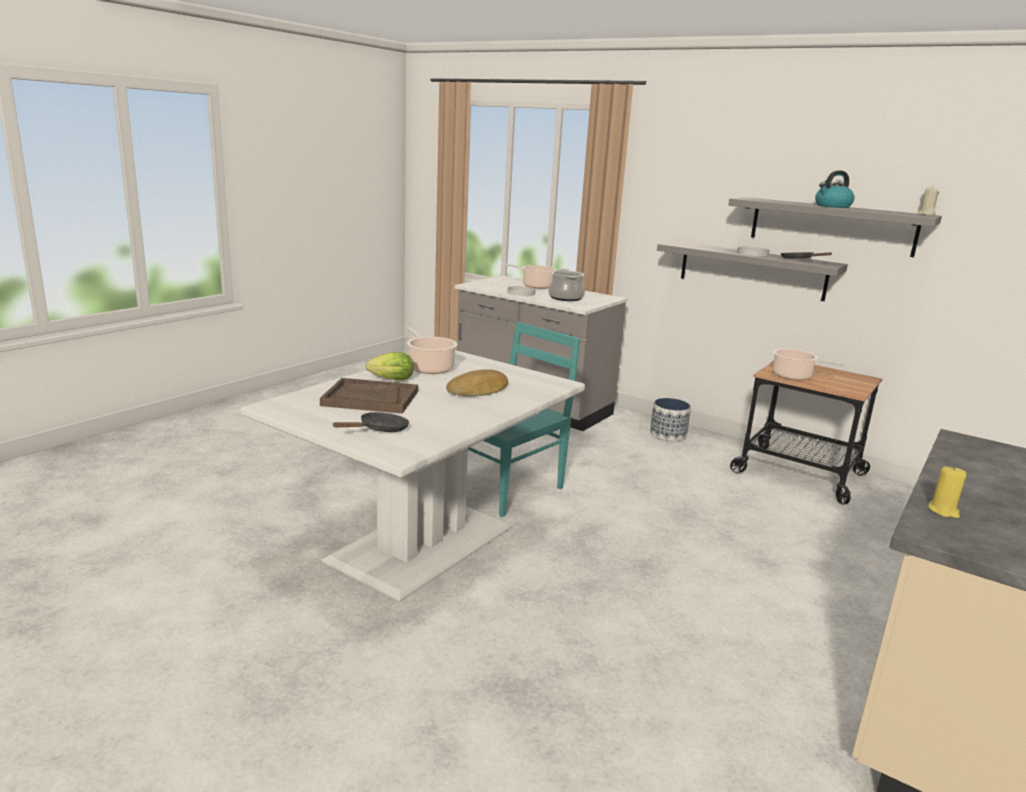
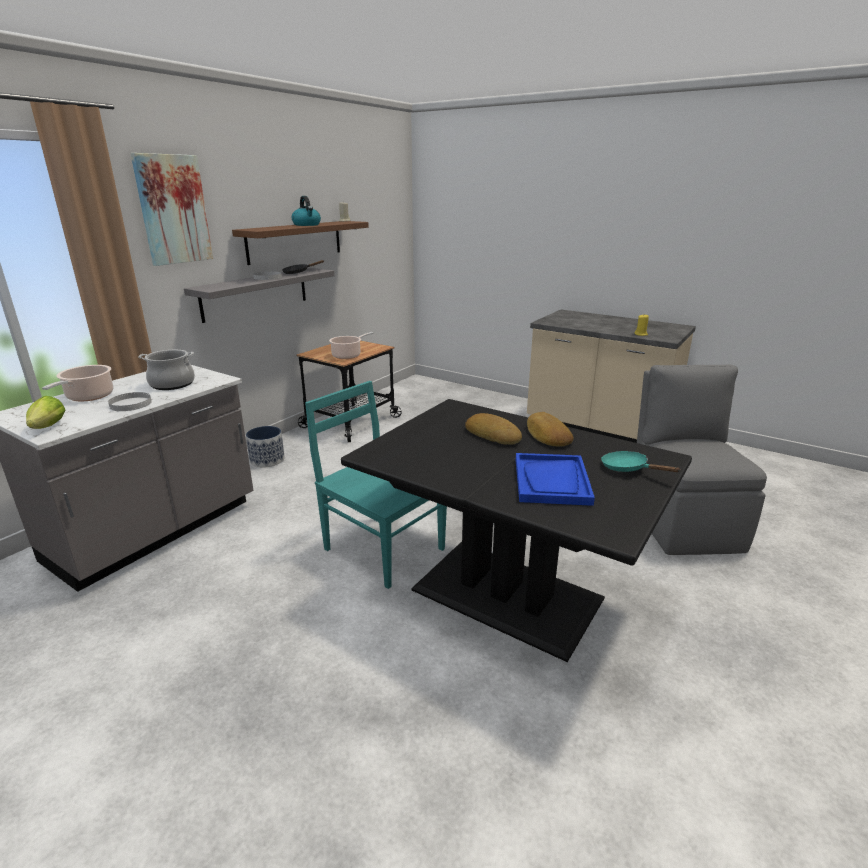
camera: 90 degrees left, 5 degrees up
white dining table [241,350,585,602] -> black dining table [341,399,692,662]
brown tray [320,378,418,414] -> blue tray [516,453,595,506]
black frying pan [332,412,409,432] -> turquoise frying pan [601,451,680,472]
lettuce [366,352,414,380] -> lettuce moved to [26,396,66,429]
cooking pot [406,327,457,374] -> none
grey shelf [728,197,942,257] -> brown shelf [232,221,369,265]
none -> picture [130,153,213,266]
none -> bread [527,412,574,447]
none -> grey chair [637,364,767,555]

